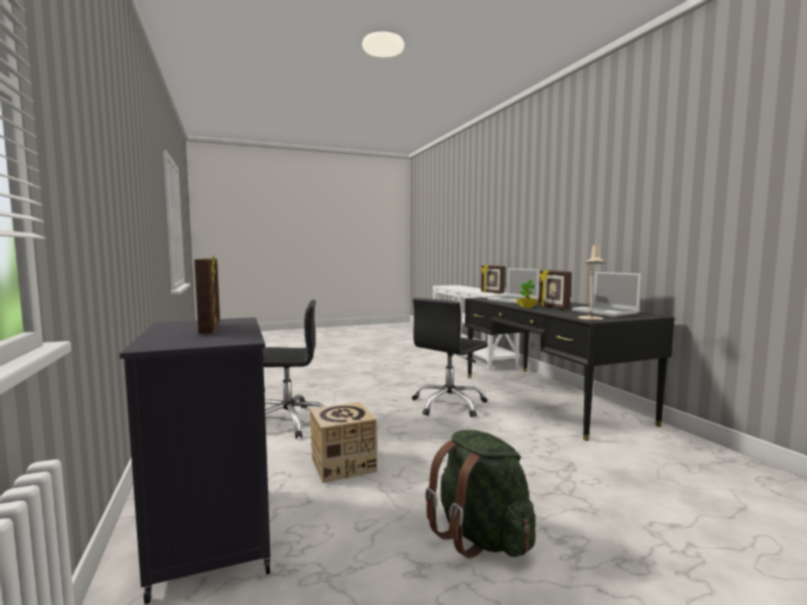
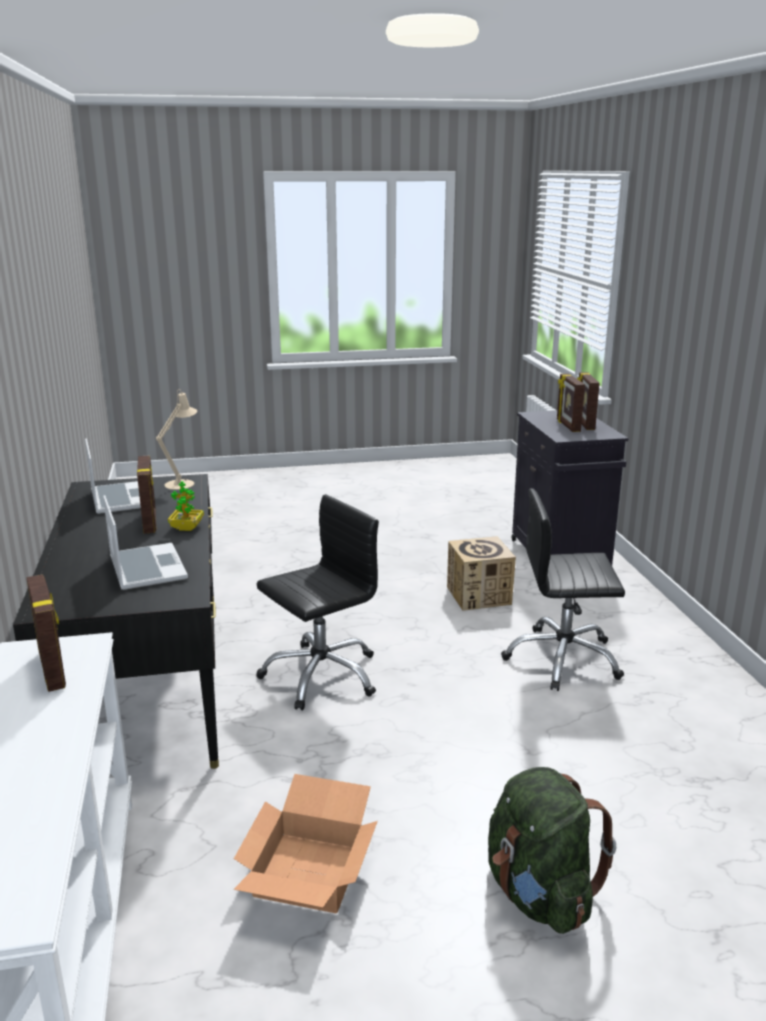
camera: 170 degrees left, 15 degrees up
green backpack [425,430,536,559] -> green backpack moved to [488,767,616,934]
none -> cardboard box [233,774,378,913]
none -> picture frame [577,372,600,430]

